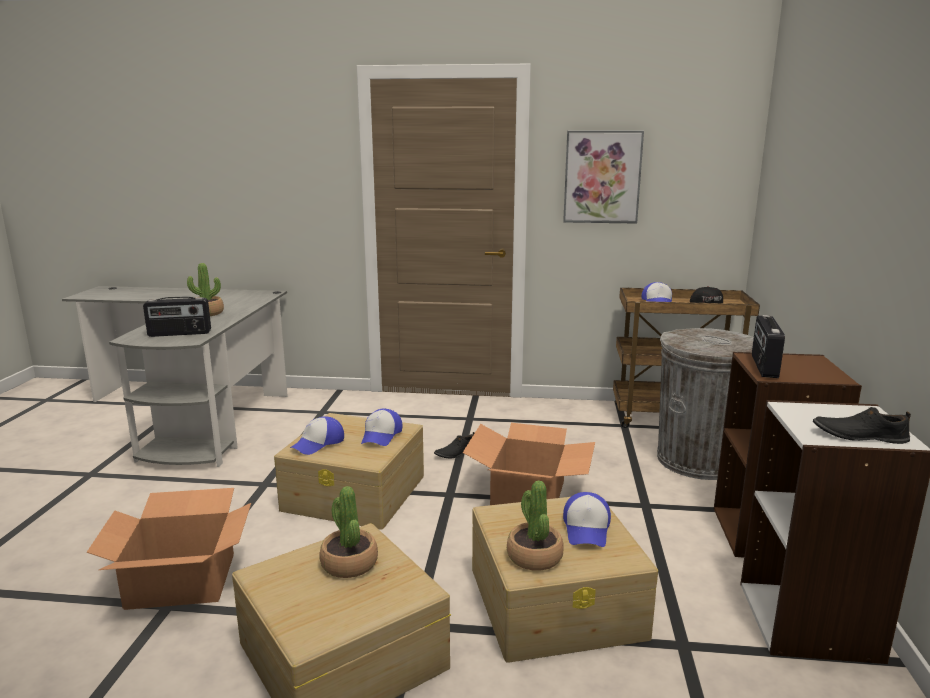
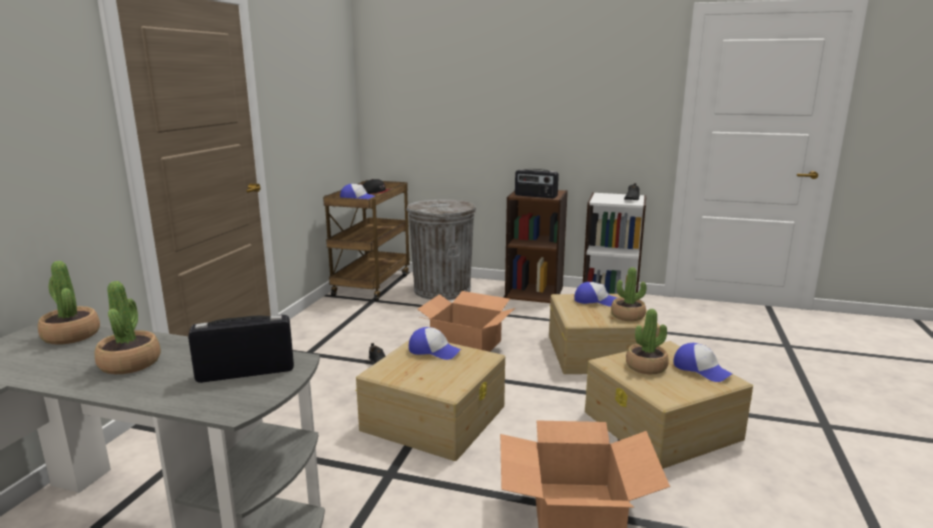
camera: 80 degrees left, 0 degrees up
radio [143,296,211,337] -> radio turned 105 degrees counterclockwise [188,315,294,383]
cap [290,416,344,455] -> cap moved to [674,343,732,382]
picture [563,130,644,224] -> none
none -> potted plant [38,261,100,345]

